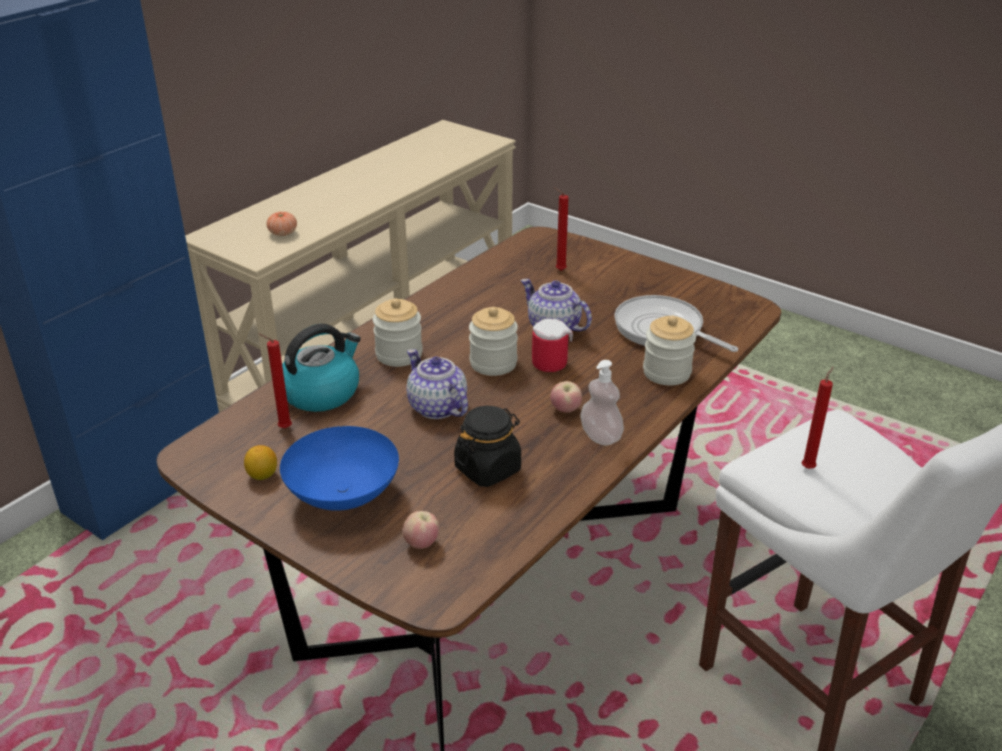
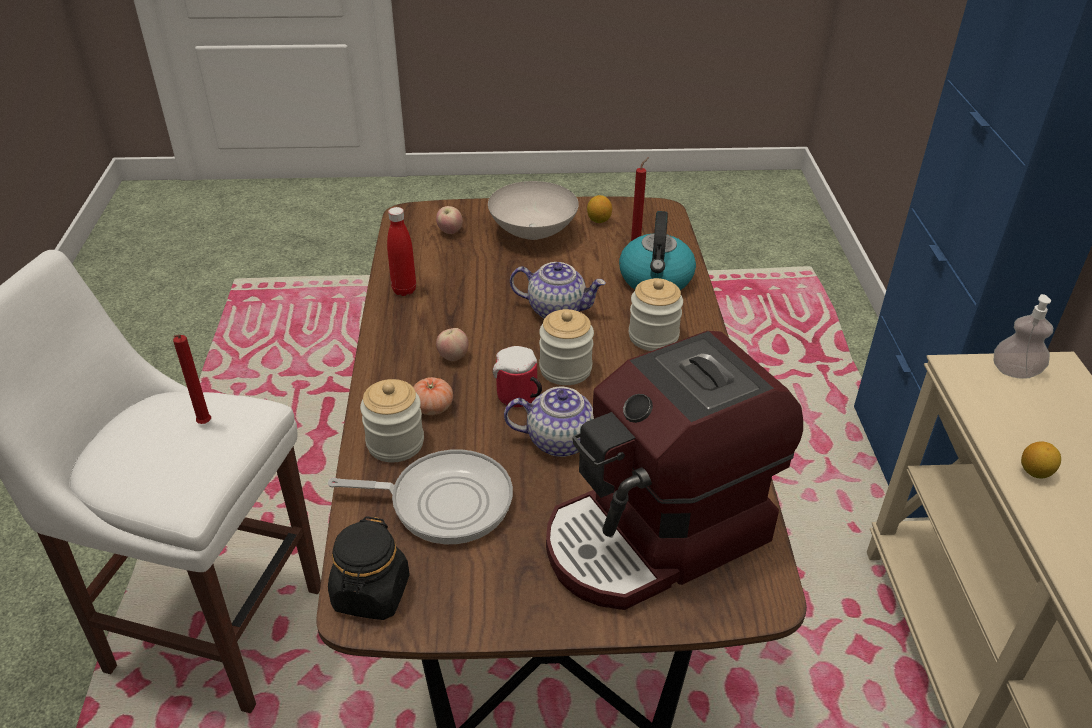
camera: 140 degrees right, 5 degrees up
tomato [267,212,297,236] -> tomato moved to [413,377,453,415]
blue bowl [280,426,399,511] -> white bowl [488,181,579,240]
black jar [454,406,521,487] -> black jar moved to [328,516,410,620]
red candle [555,188,569,271] -> coffee machine [546,331,803,610]
soap dispenser [581,360,624,446] -> soap dispenser moved to [994,294,1053,379]
none -> red bottle [387,207,416,296]
none -> lemon [1021,441,1061,479]

